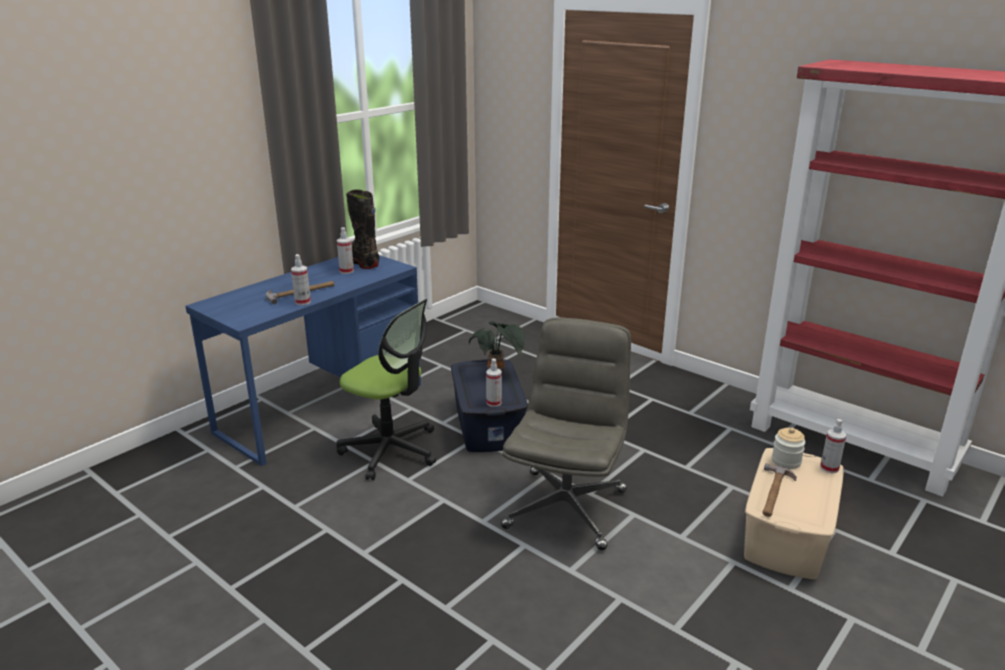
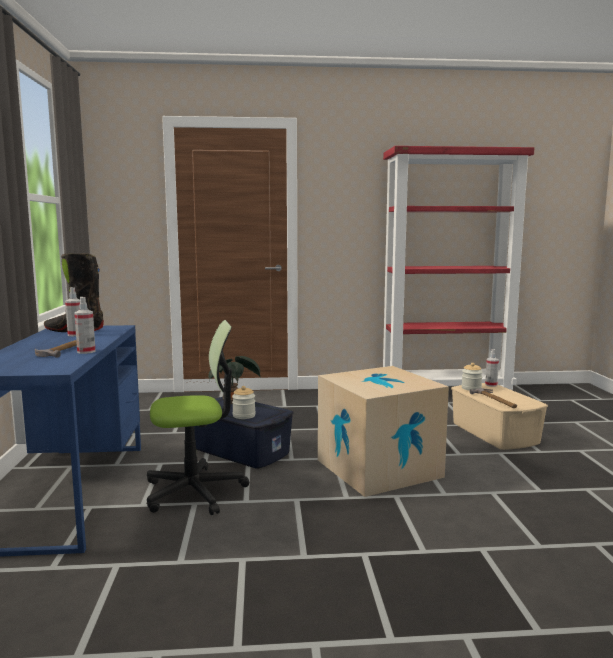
camera: 45 degrees left, 15 degrees down
spray bottle [486,359,502,407] -> none
grey office chair [501,317,631,550] -> cardboard box [318,366,449,497]
none -> jar [232,386,256,419]

